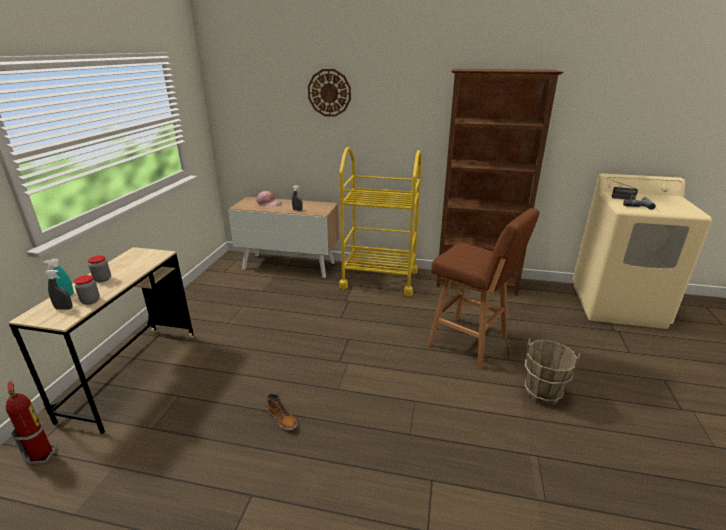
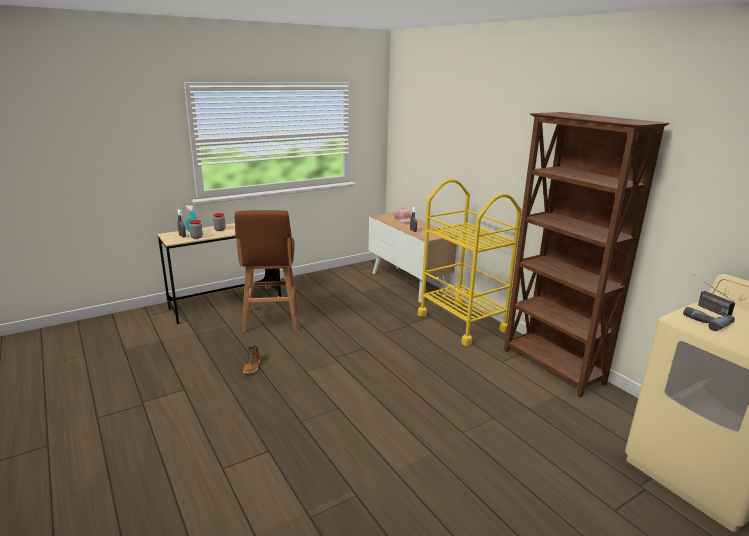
camera: 45 degrees right, 5 degrees down
fire extinguisher [6,381,57,465] -> none
wall clock [308,69,351,117] -> none
brown stool [427,208,539,369] -> brown stool moved to [235,210,299,333]
brown bucket [525,339,581,405] -> none

